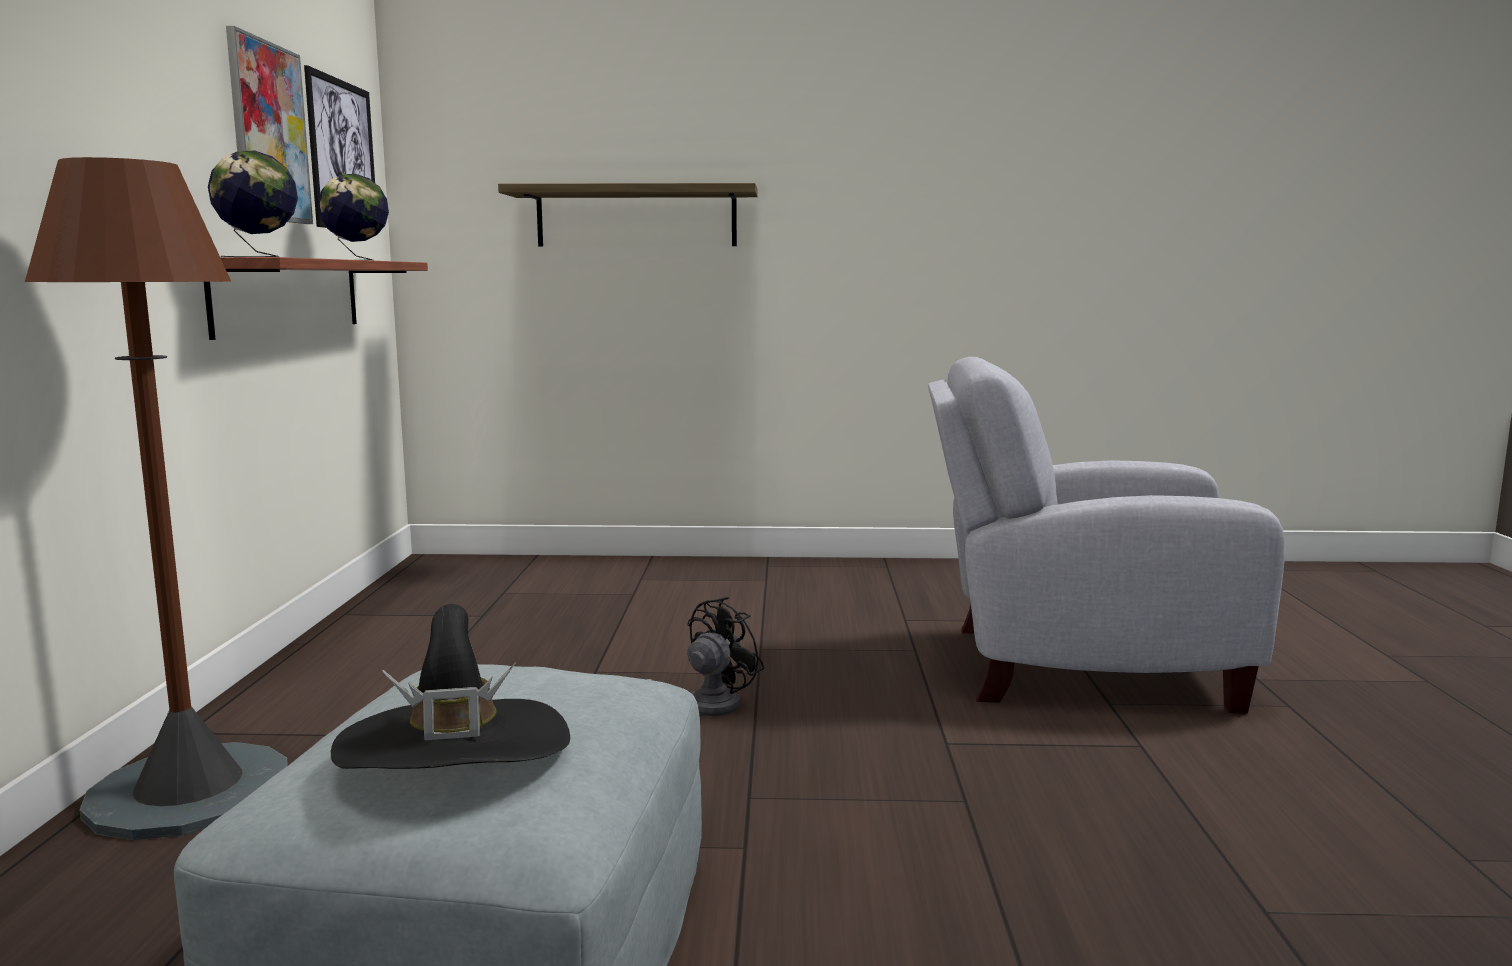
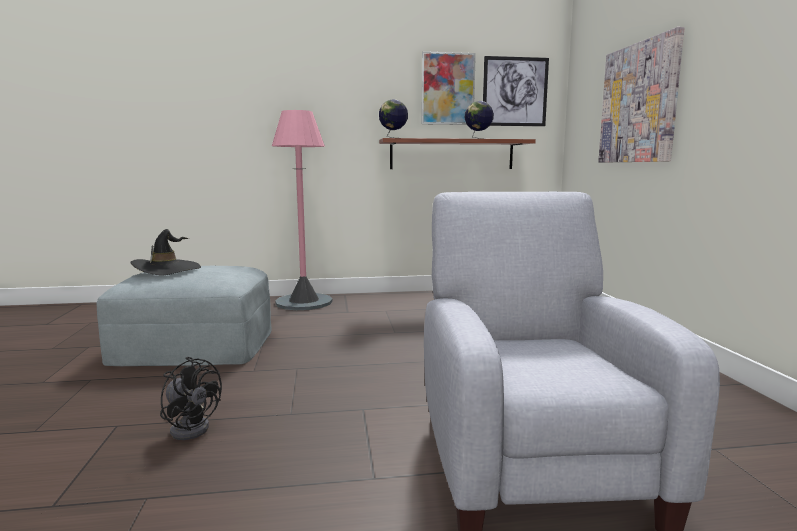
camera: 80 degrees right, 0 degrees up
brown floor lamp [25,157,288,840] -> pink floor lamp [272,110,333,310]
shelf [498,183,758,246] -> picture [598,27,684,163]
black fan [646,597,764,716] -> black fan moved to [160,357,222,440]

